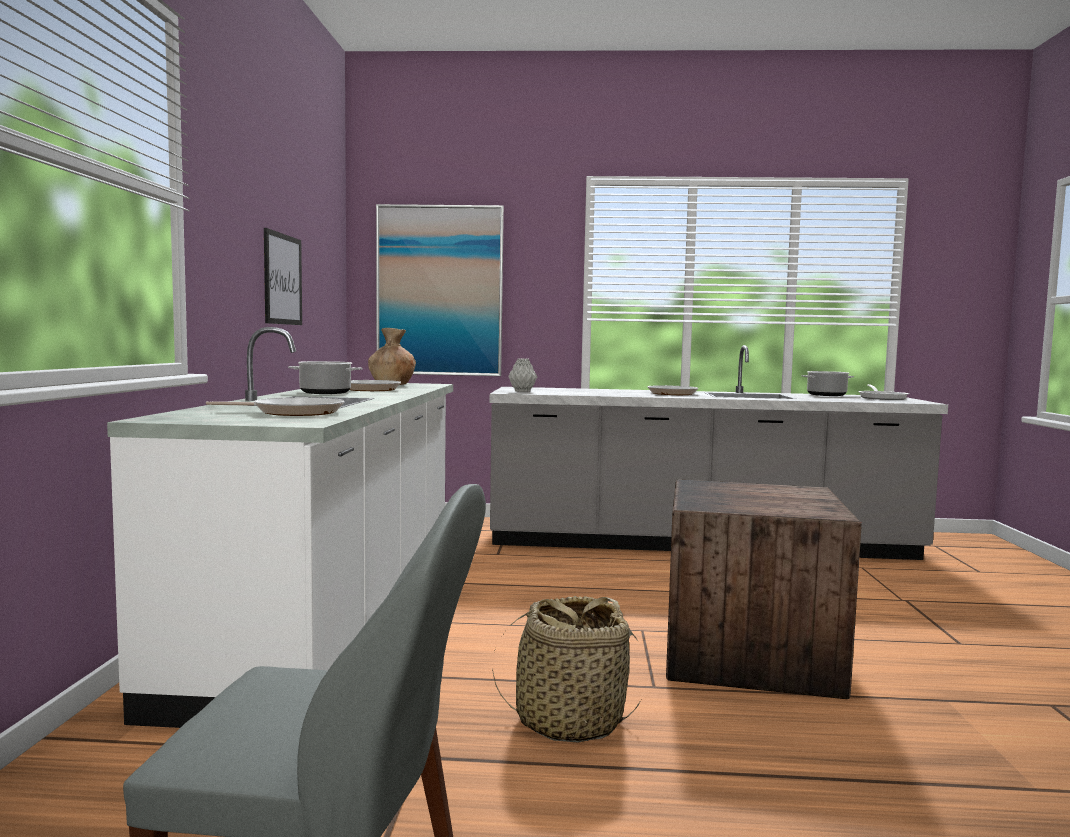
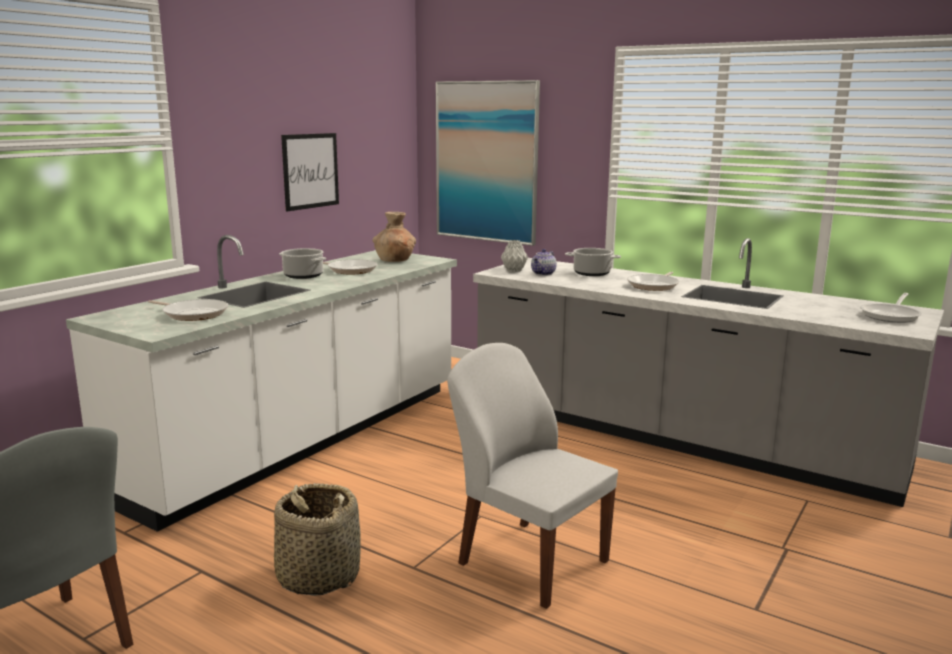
camera: 30 degrees right, 10 degrees up
crate [666,480,862,699] -> white chair [447,343,618,609]
cooking pot [801,371,854,396] -> cooking pot moved to [565,248,621,276]
none -> teapot [531,249,557,276]

